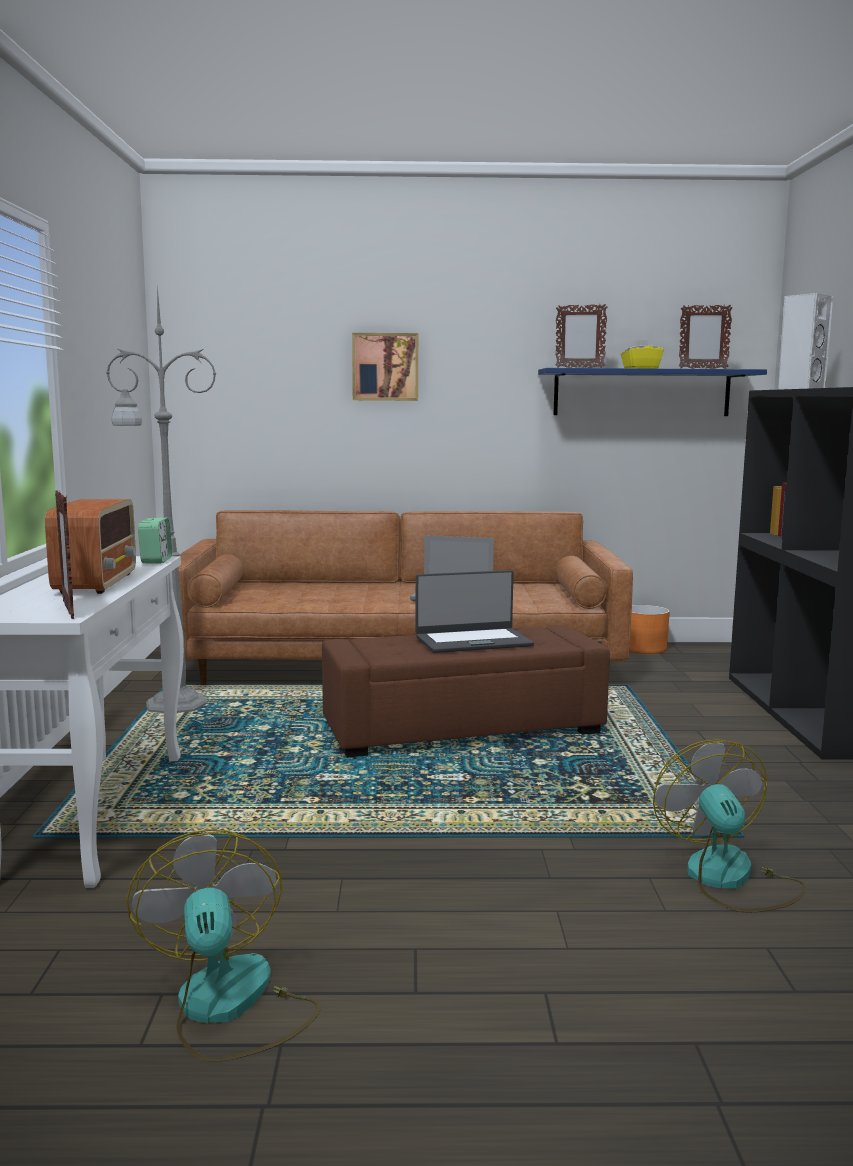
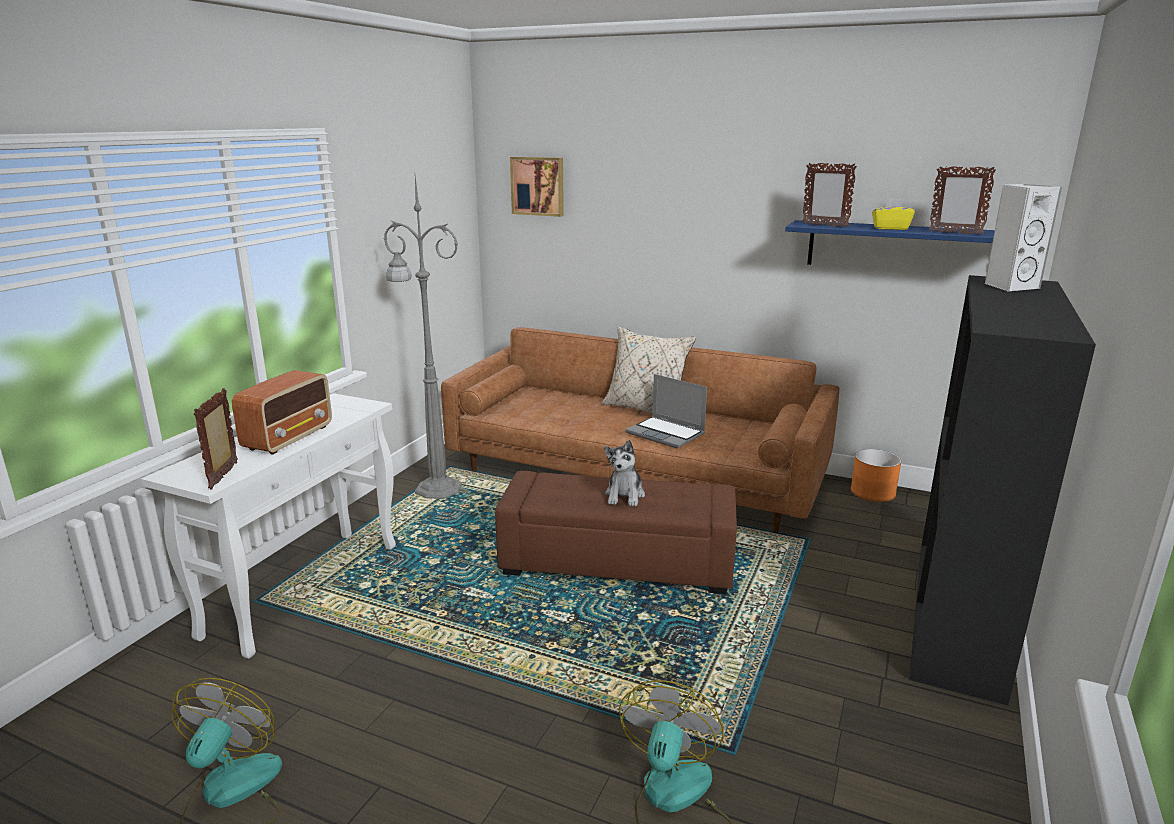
camera: 25 degrees right, 10 degrees up
alarm clock [138,518,172,564] -> none
picture [352,333,418,401] -> picture moved to [510,157,564,217]
laptop [415,570,534,653] -> plush toy [604,440,645,506]
none -> beige pillow [602,326,696,413]

